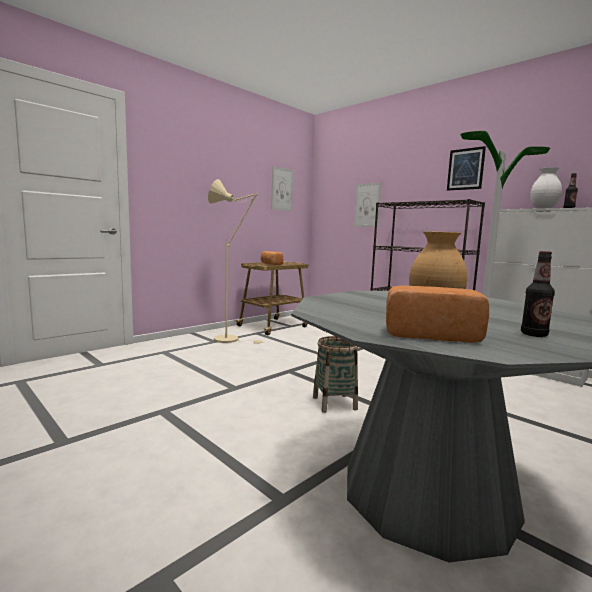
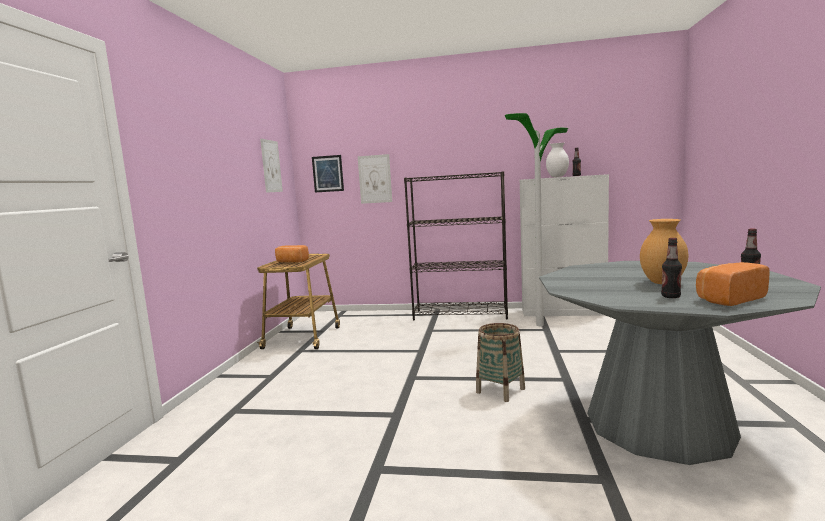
camera: 35 degrees left, 0 degrees up
beige floor lamp [208,179,264,344] -> none
picture [447,146,486,191] -> picture moved to [312,155,344,192]
none -> bottle [661,238,682,298]

